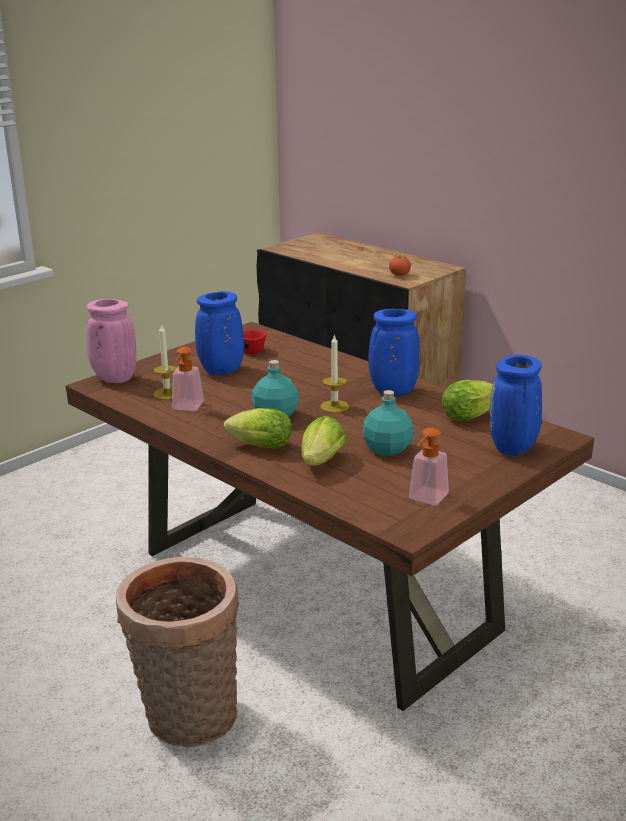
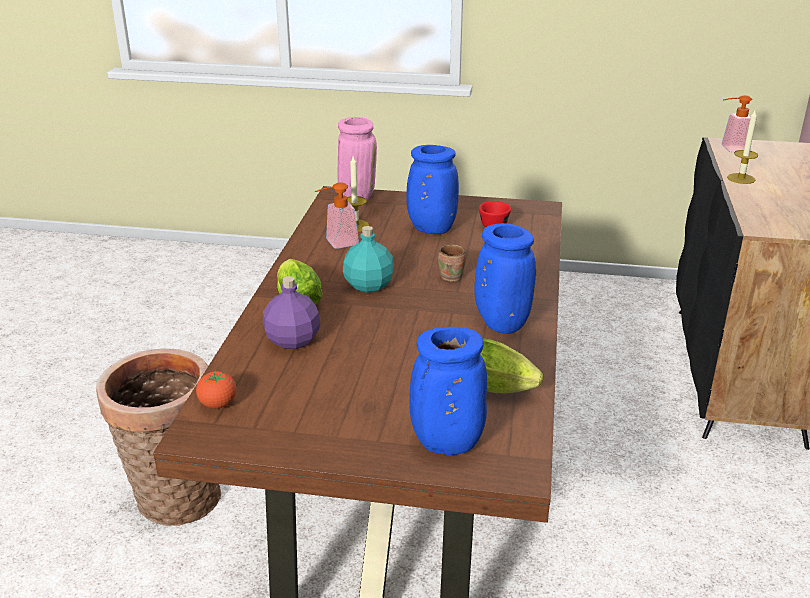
camera: 55 degrees right, 5 degrees up
lettuce [301,416,347,466] -> purple bottle [263,276,320,349]
candle [321,334,349,413] -> candle moved to [727,110,758,184]
turquoise bottle [363,390,413,456] -> none
tomato [389,255,411,276] -> tomato moved to [196,370,236,409]
soap dispenser [409,427,449,505] -> soap dispenser moved to [721,95,752,152]
none -> brown mug [438,244,466,282]

